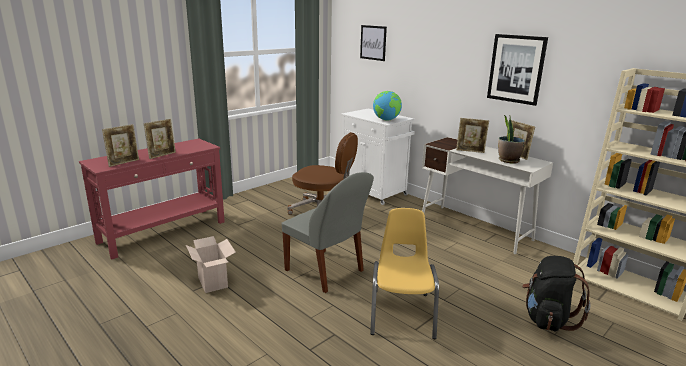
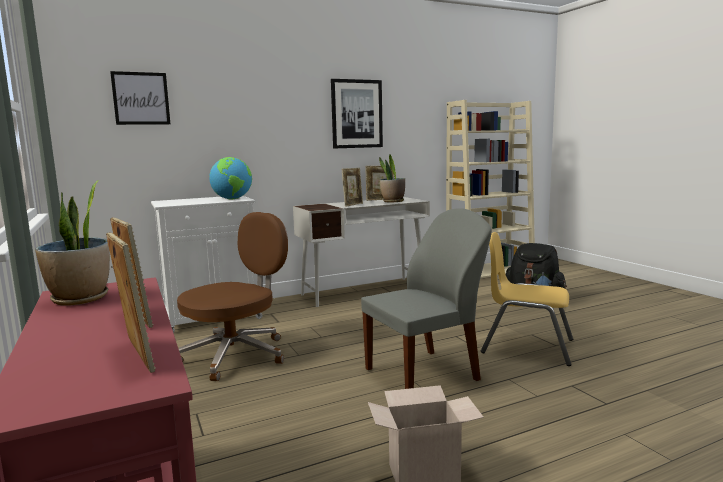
camera: 70 degrees left, 10 degrees down
none -> potted plant [35,180,110,306]

